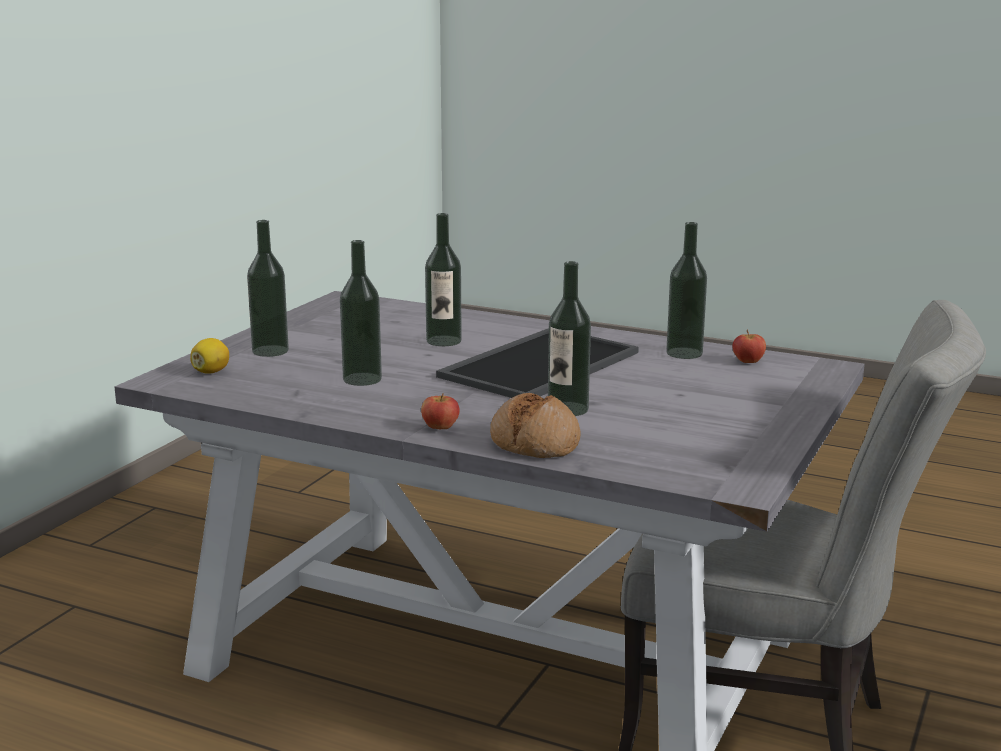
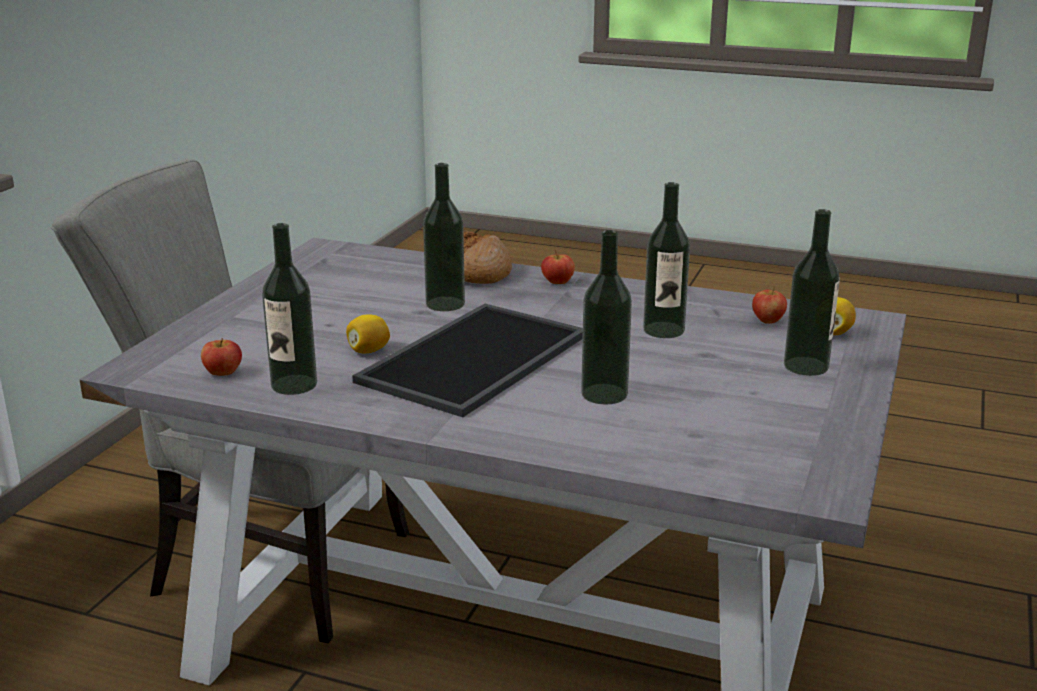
camera: 175 degrees right, 5 degrees up
none -> lemon [346,314,390,353]
none -> apple [752,286,787,324]

